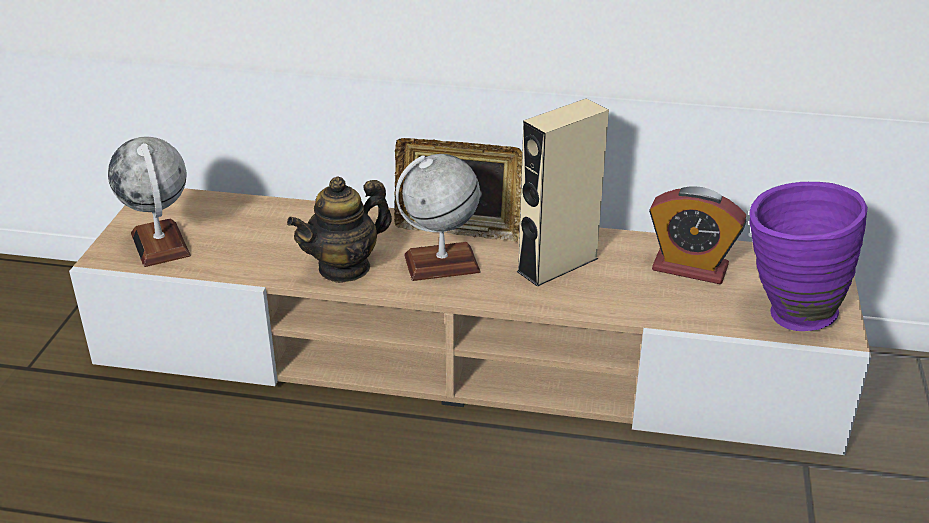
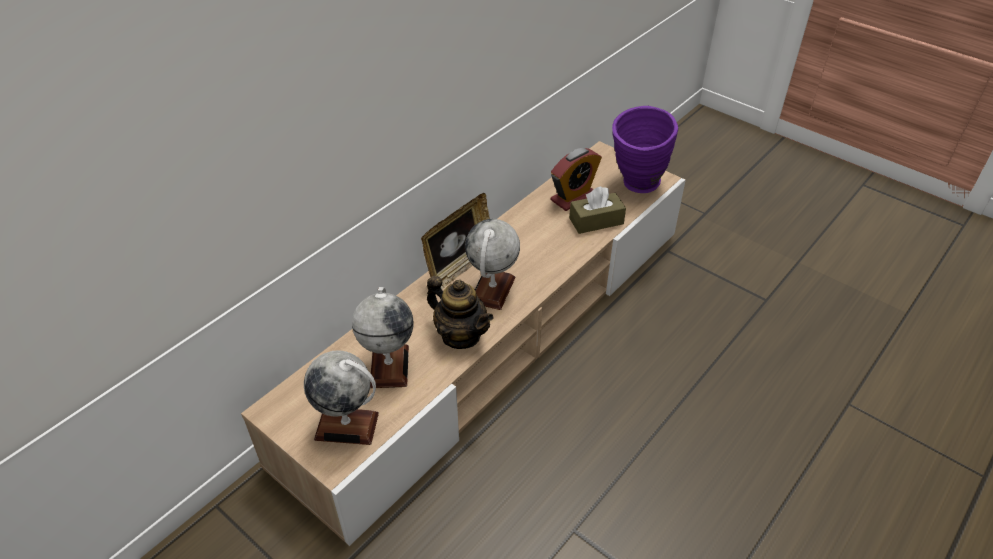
camera: 60 degrees left, 10 degrees up
teapot [287,177,392,283] -> teapot turned 45 degrees counterclockwise [427,276,494,349]
beige speaker [516,98,609,287] -> none
none -> globe [352,287,414,388]
none -> brown tissue box [569,186,626,234]

